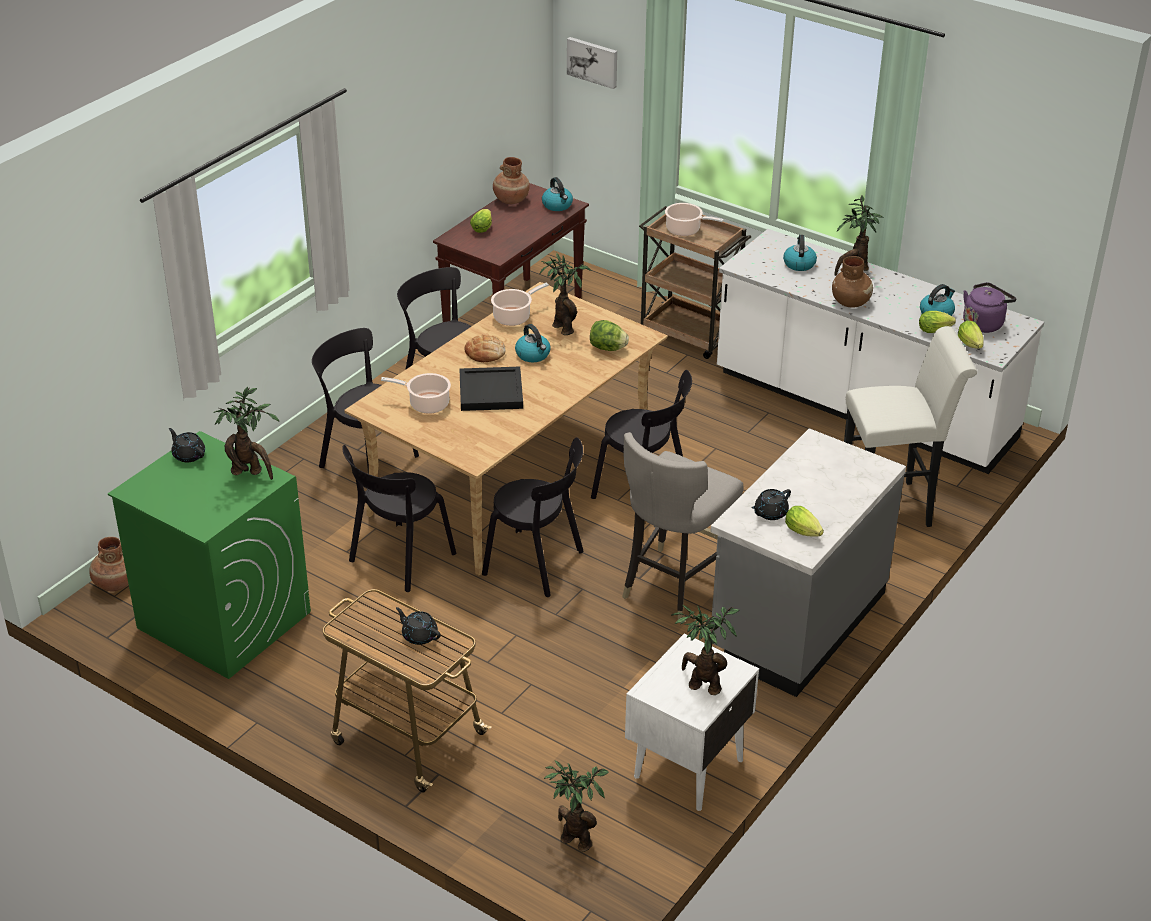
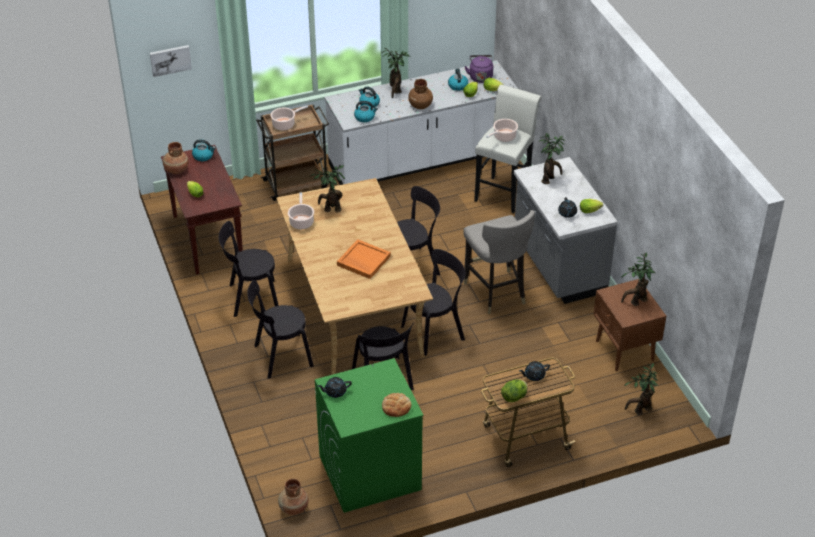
camera: 55 degrees left, 5 degrees up
potted plant [213,386,280,480] -> potted plant moved to [538,133,566,184]
cooking pot [381,373,451,414] -> cooking pot moved to [486,119,518,142]
black tray [459,367,523,411] -> orange tray [337,239,391,279]
bread [465,334,505,362] -> bread moved to [382,393,412,417]
kettle [515,324,551,362] -> kettle moved to [354,101,378,122]
lettuce [590,320,629,351] -> lettuce moved to [501,380,527,402]
white nightstand [625,634,759,811] -> brown nightstand [594,279,666,371]

